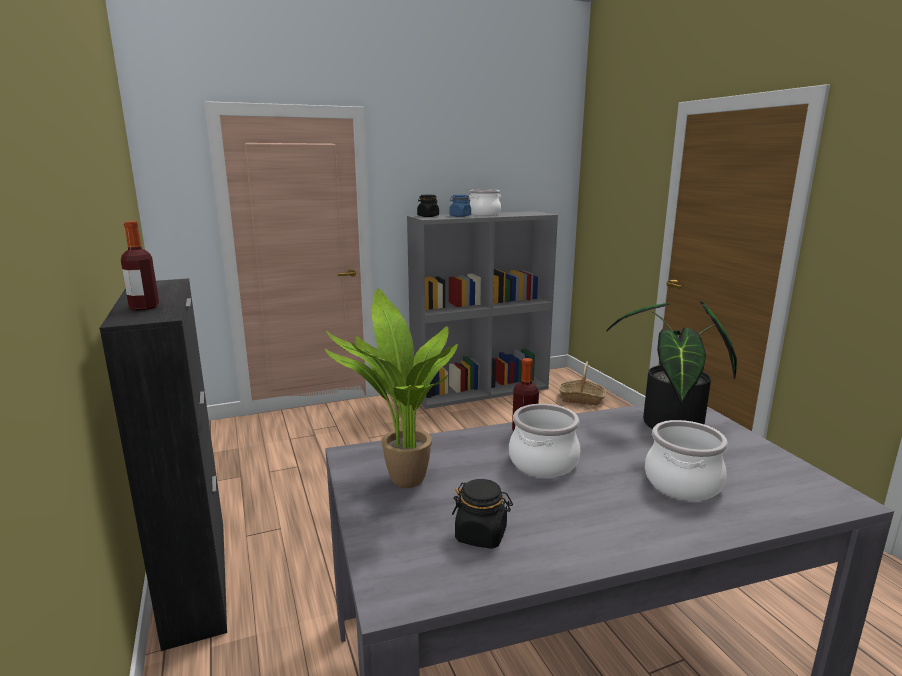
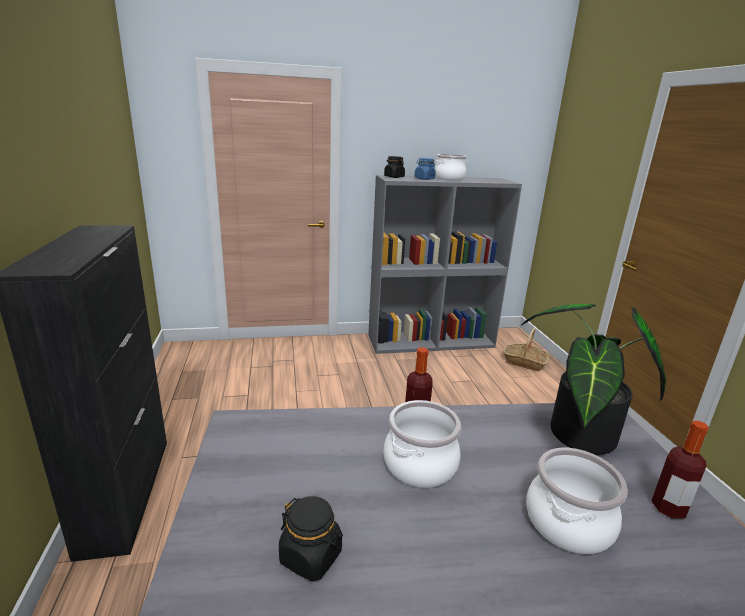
camera: 10 degrees right, 5 degrees up
bottle [121,221,159,310] -> bottle moved to [651,421,709,519]
potted plant [325,289,458,488] -> none

